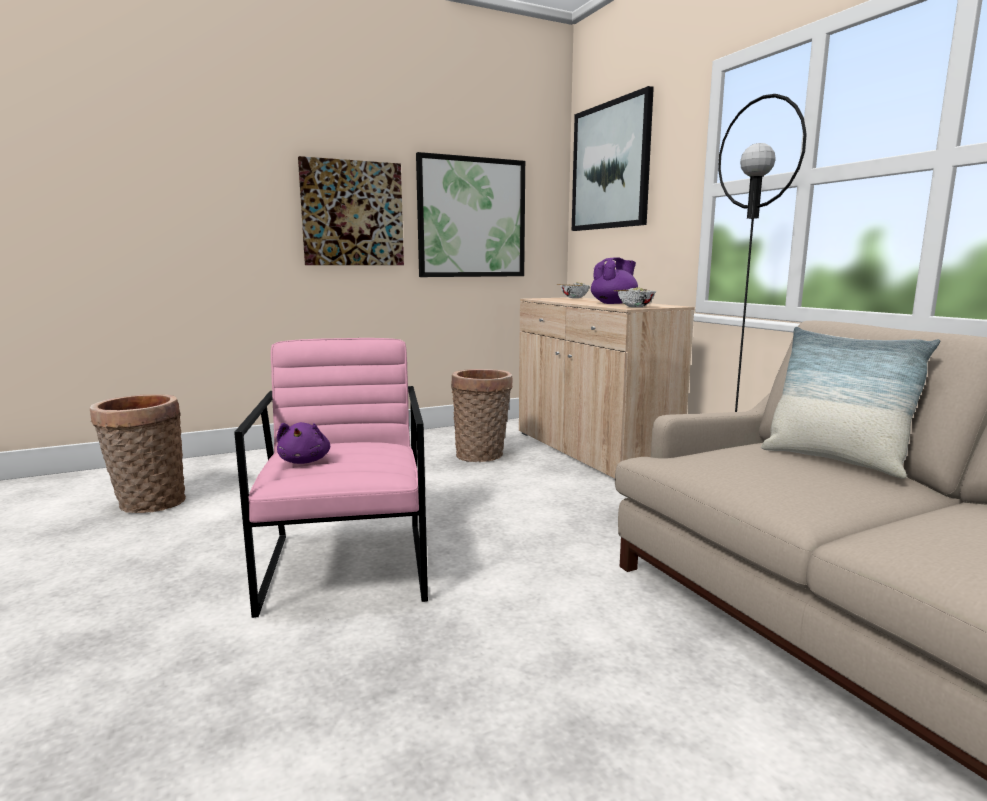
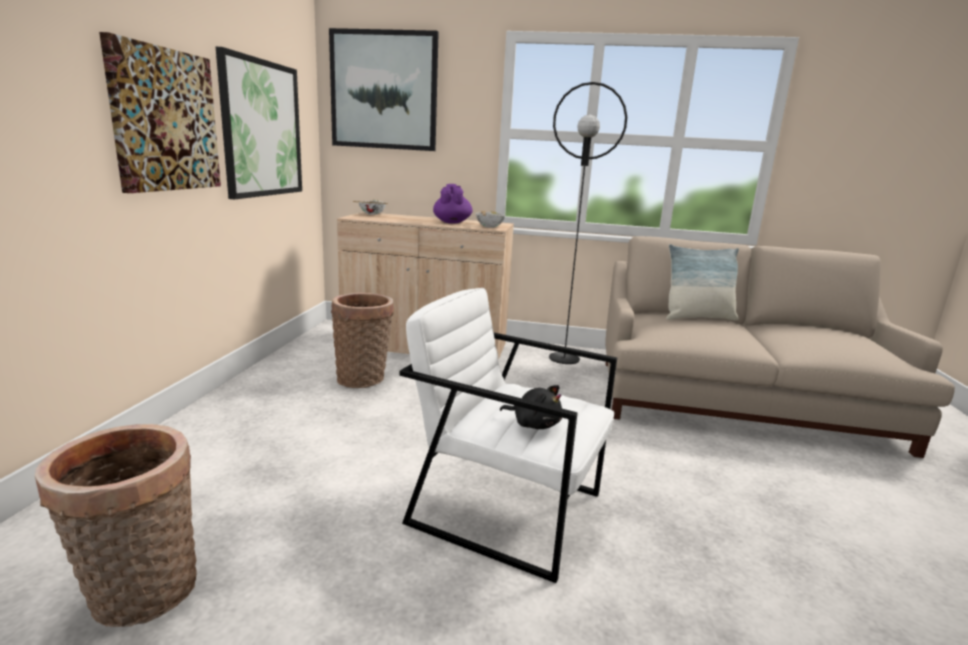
camera: 55 degrees left, 5 degrees up
pink armchair [234,338,428,618] -> white armchair [399,288,617,583]
purple plush toy [277,422,330,464] -> black plush toy [500,385,562,429]

